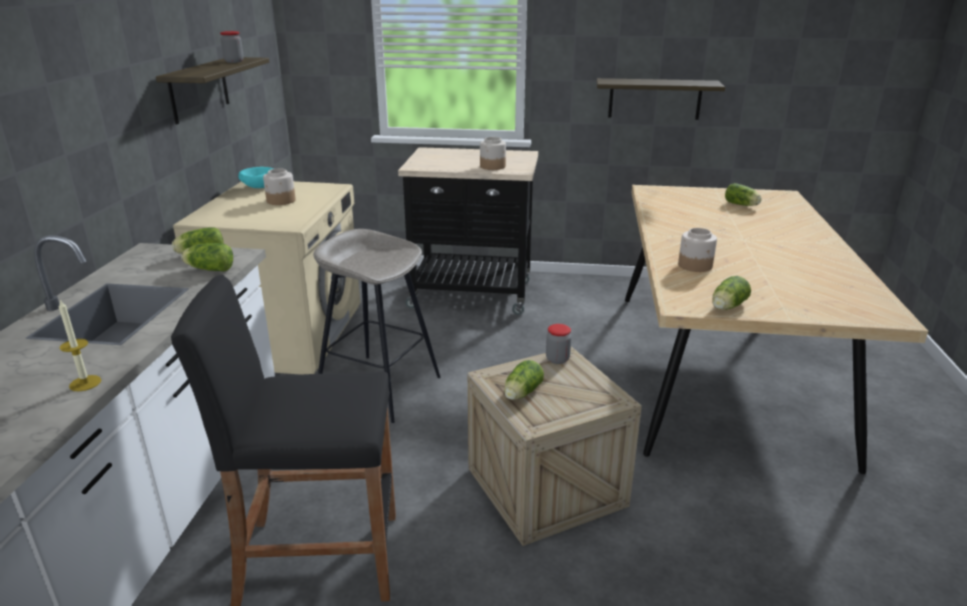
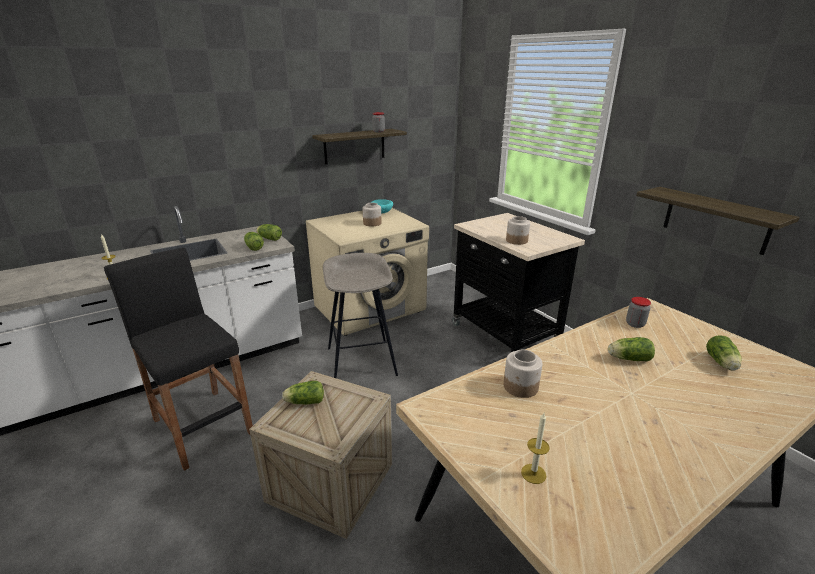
camera: 50 degrees right, 0 degrees up
jar [546,324,571,364] -> jar moved to [626,297,651,328]
lettuce [712,276,751,310] -> lettuce moved to [608,337,655,362]
none -> candle [521,413,550,484]

